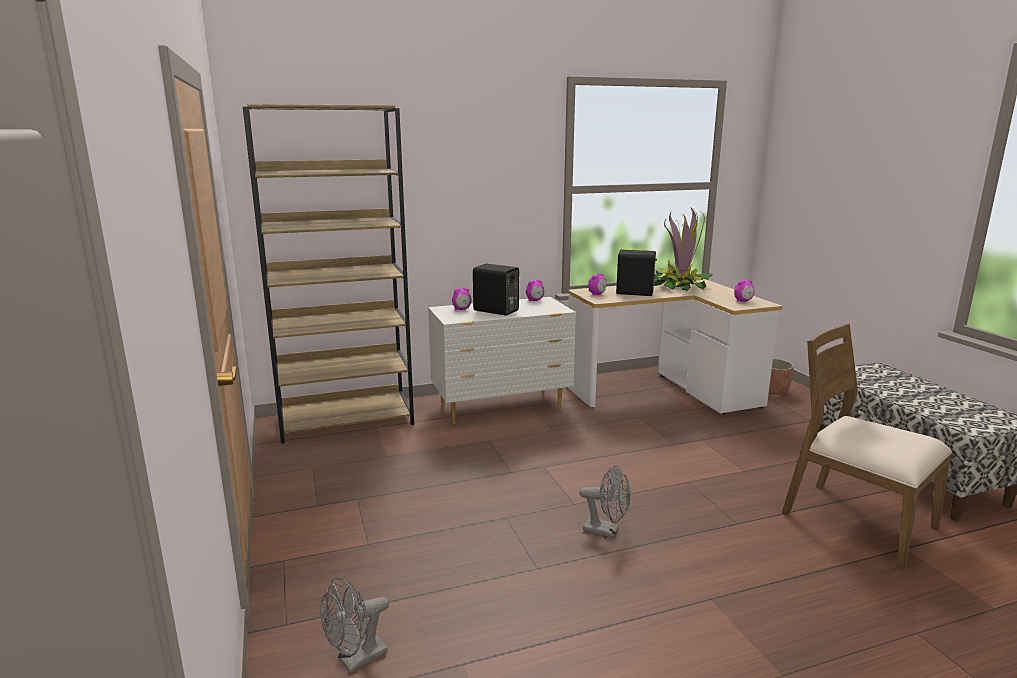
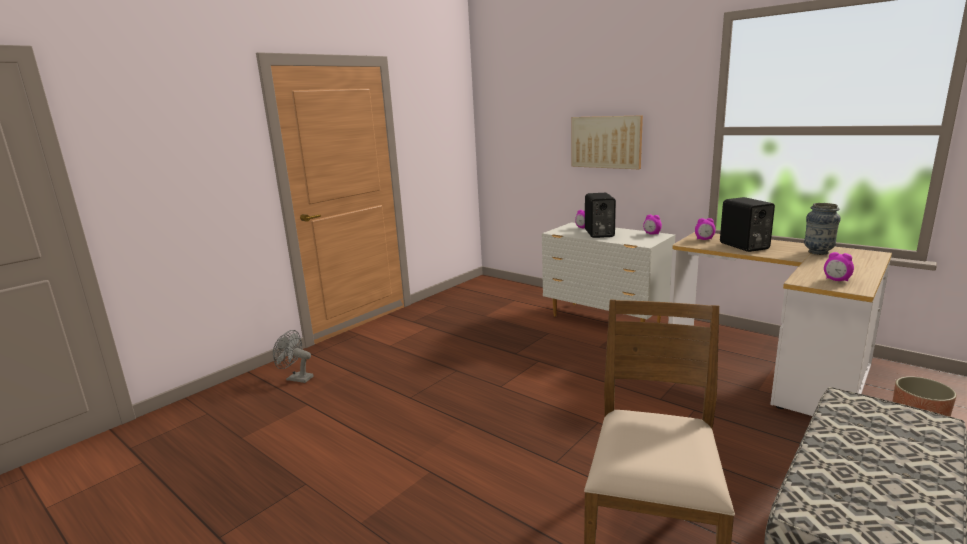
camera: 60 degrees right, 0 degrees up
brown bookcase [243,104,414,443] -> none
grey fan [579,465,631,538] -> none
potted plant [654,208,713,291] -> vase [804,203,841,255]
none -> picture [572,115,643,169]

